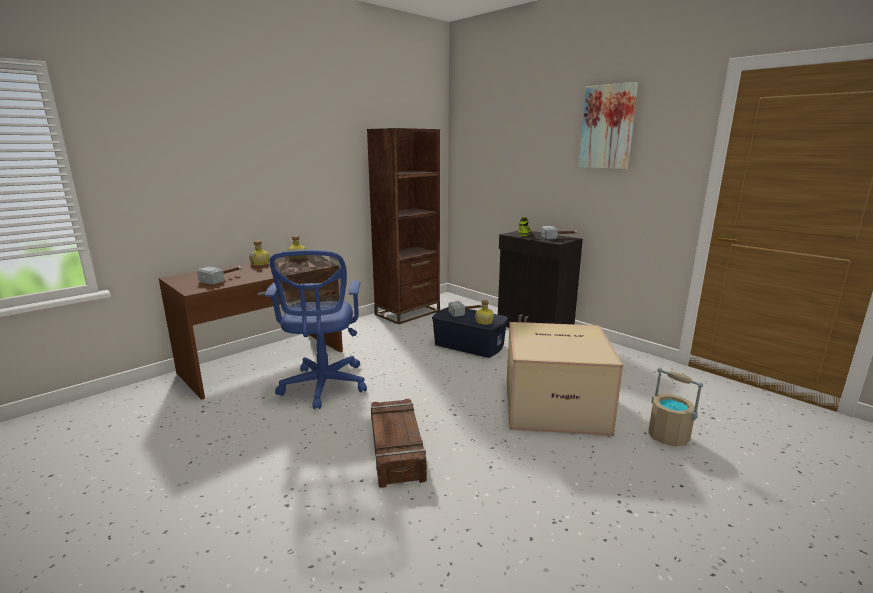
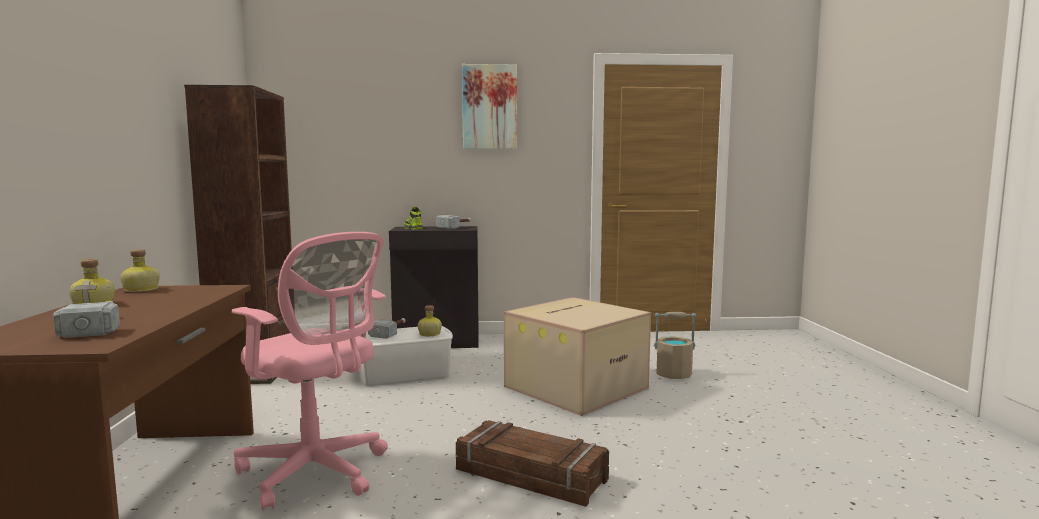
camera: 50 degrees left, 10 degrees down
blue office chair [265,250,367,409] -> pink office chair [232,232,388,511]
blue storage box [432,307,508,358] -> white storage box [359,326,453,386]

